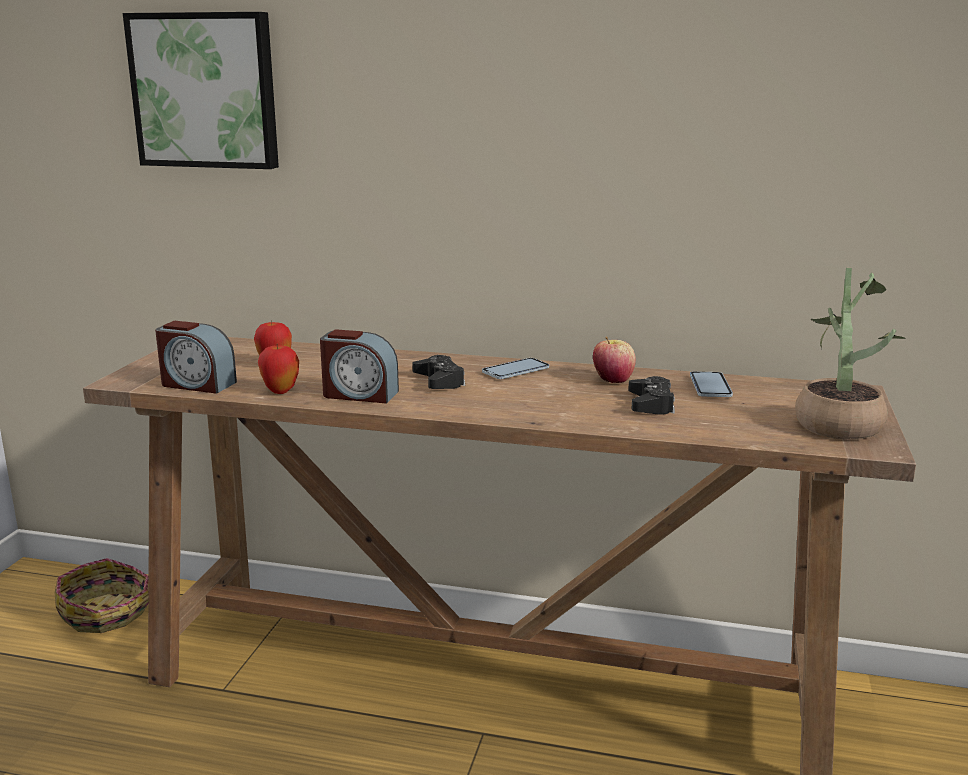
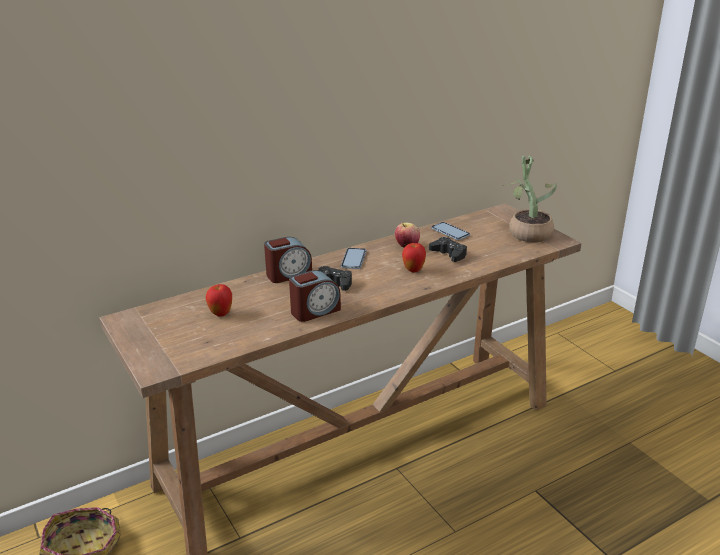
camera: 45 degrees left, 10 degrees up
picture [123,12,279,169] -> none
alarm clock [155,321,237,394] -> alarm clock moved to [264,237,312,283]
apple [258,345,299,394] -> apple moved to [402,243,426,272]

